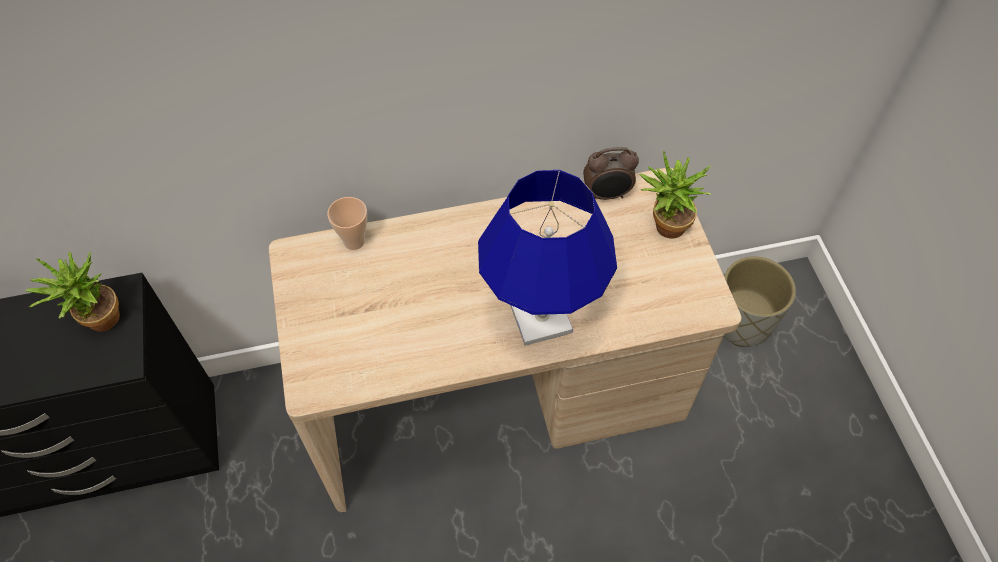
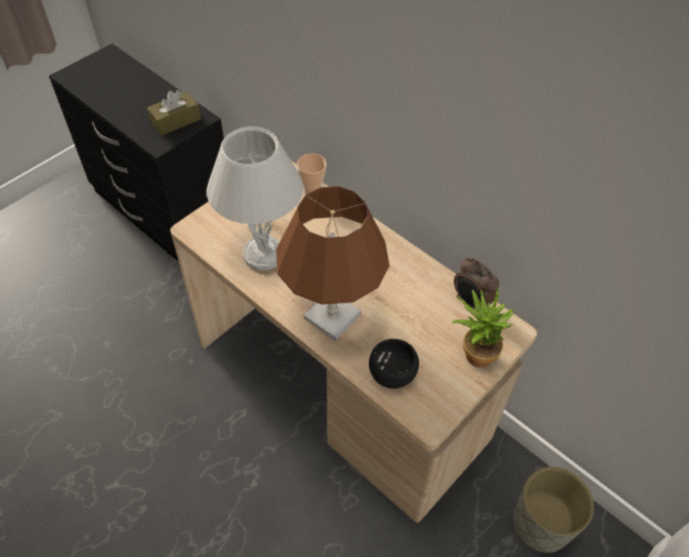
camera: 55 degrees right, 5 degrees down
potted plant [26,252,120,332] -> brown tissue box [147,90,201,136]
blue table lamp [478,170,617,346] -> brown table lamp [276,186,389,340]
none -> white table lamp [206,126,304,271]
none -> black bowl [369,339,419,389]

